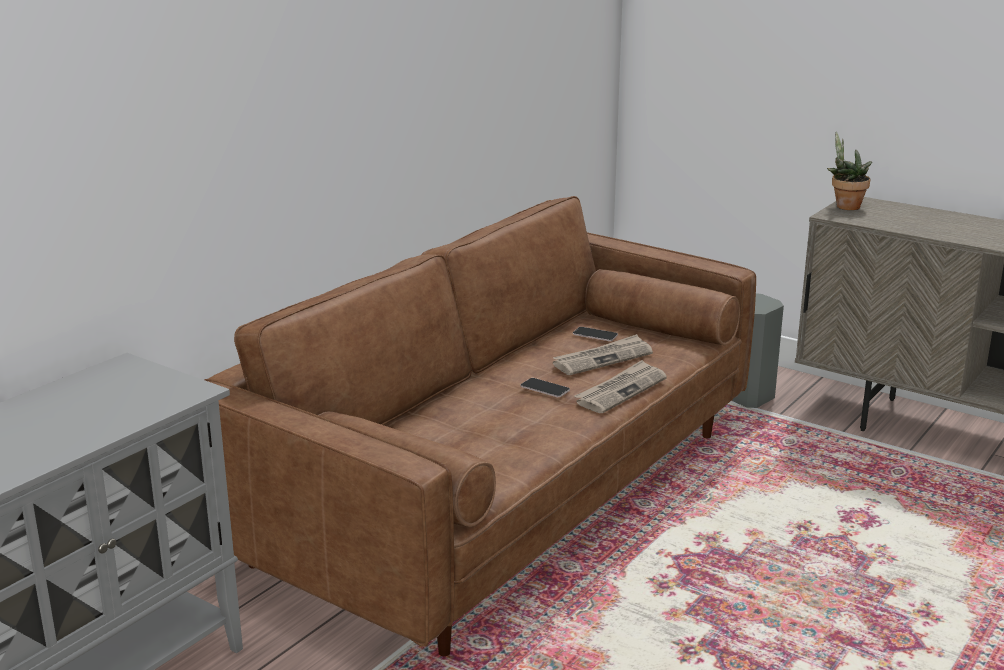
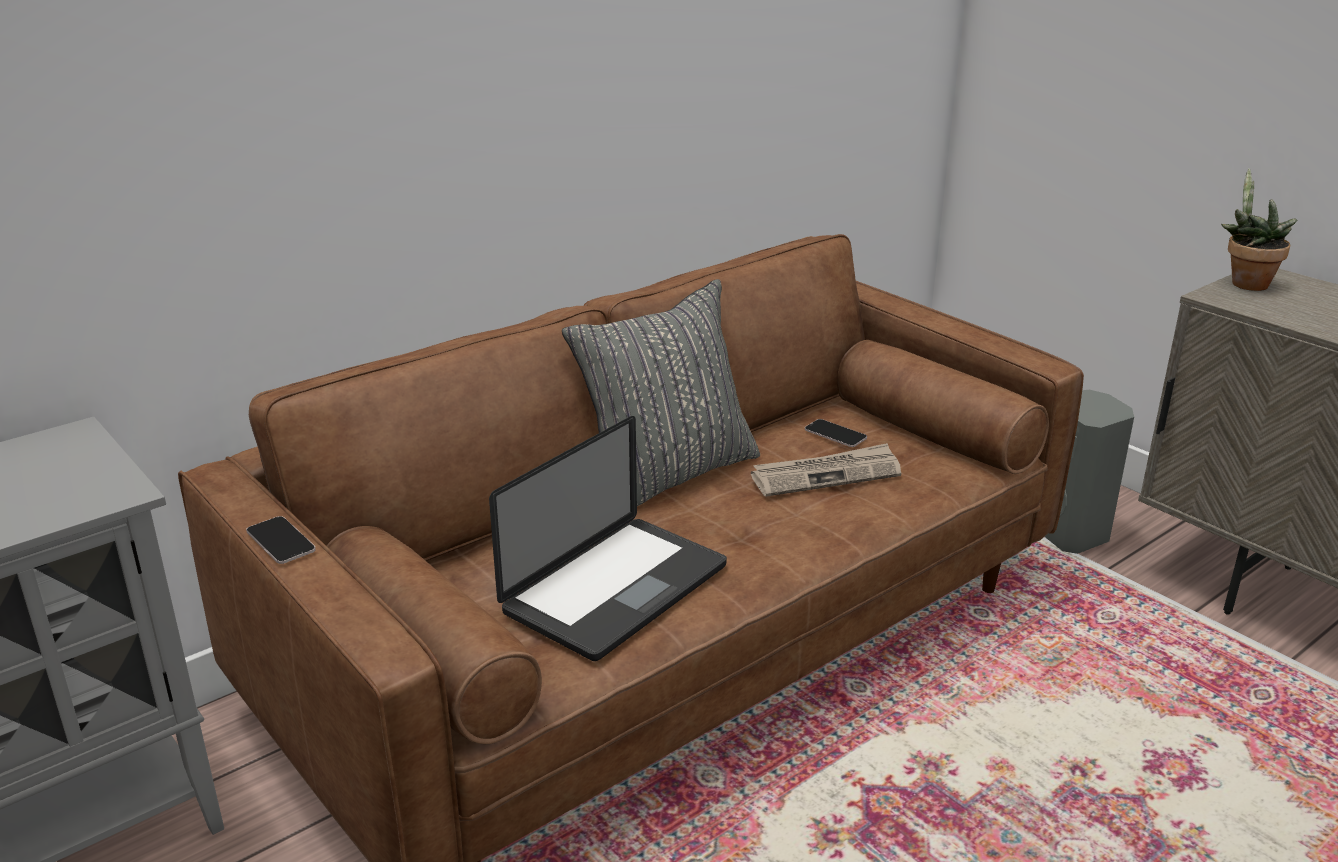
camera: 15 degrees right, 5 degrees up
phone [521,378,570,397] -> phone moved to [246,516,316,564]
newspaper [574,360,667,413] -> none
none -> laptop [489,416,727,661]
none -> grey pillow [562,279,760,506]

